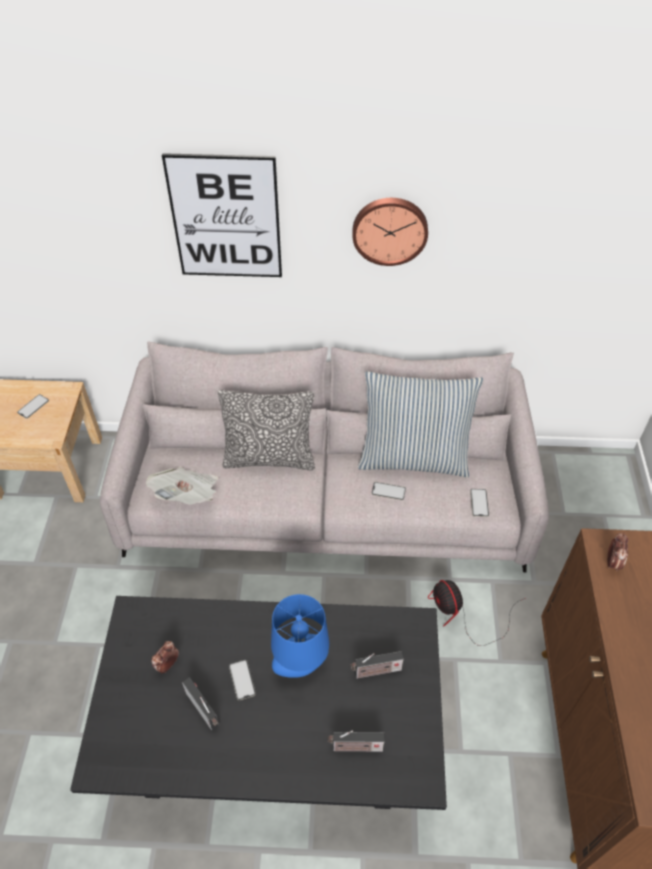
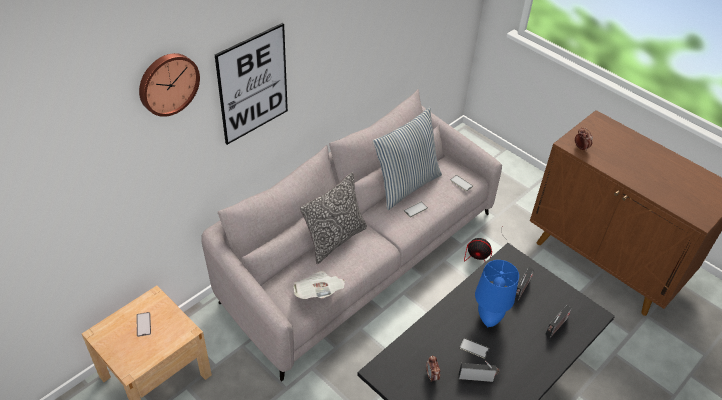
camera: 50 degrees left, 5 degrees down
wall clock [352,198,428,266] -> wall clock moved to [139,53,200,117]

